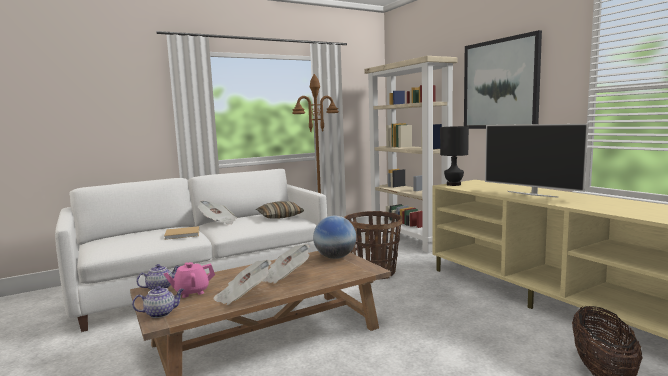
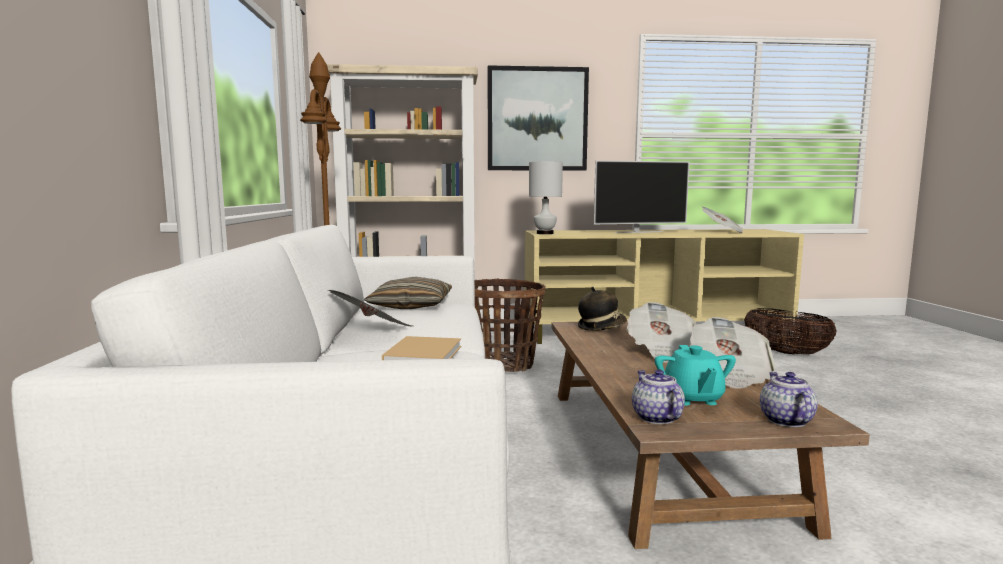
camera: 65 degrees left, 0 degrees up
pink teapot [164,262,215,298] -> turquoise teapot [655,345,736,406]
globe [313,215,356,259] -> hat [578,287,627,331]
black table lamp [440,126,469,186] -> white table lamp [529,161,563,234]
none -> newspaper [701,206,743,233]

